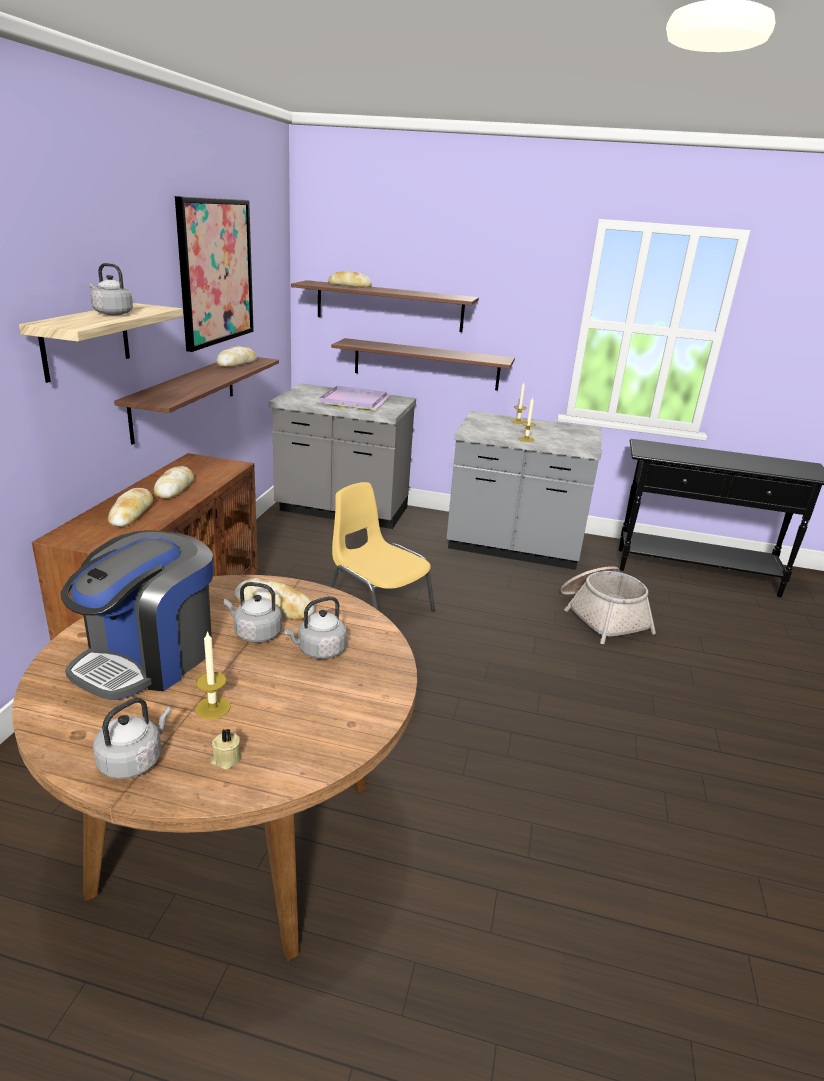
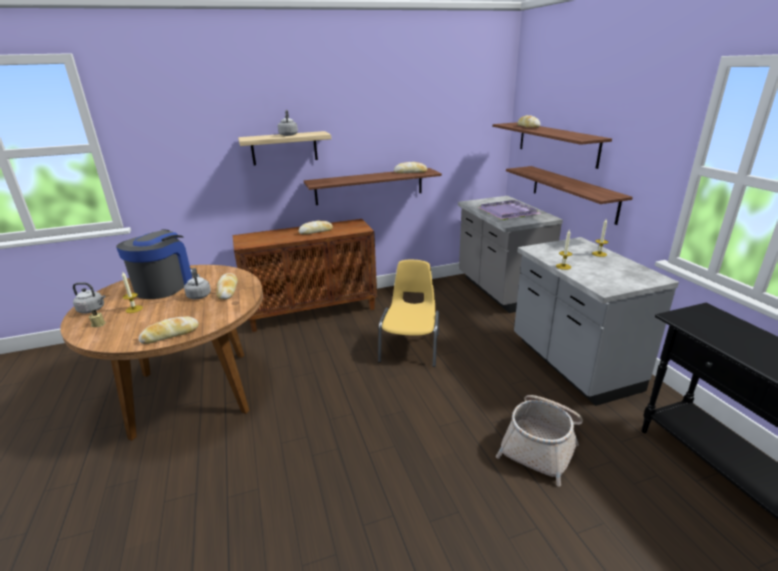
camera: 60 degrees right, 0 degrees up
coffee machine [61,530,214,700] -> coffee machine turned 105 degrees clockwise [116,230,194,299]
bread [108,488,153,527] -> bread moved to [139,316,199,344]
picture [175,196,254,352] -> none
grey kettle [284,596,347,659] -> none

